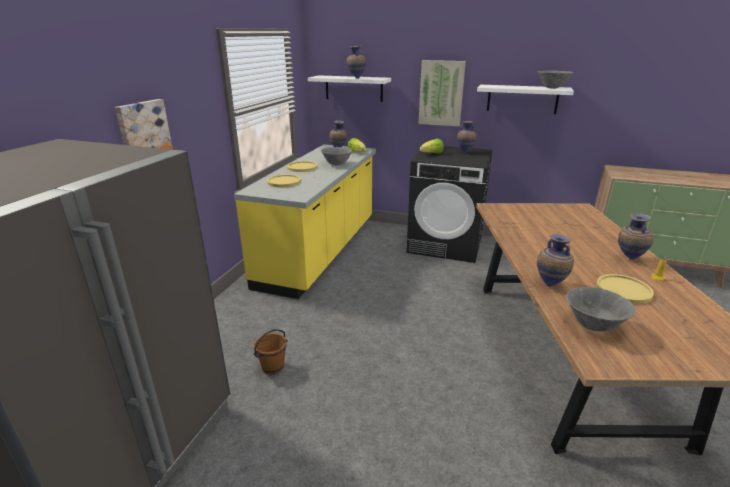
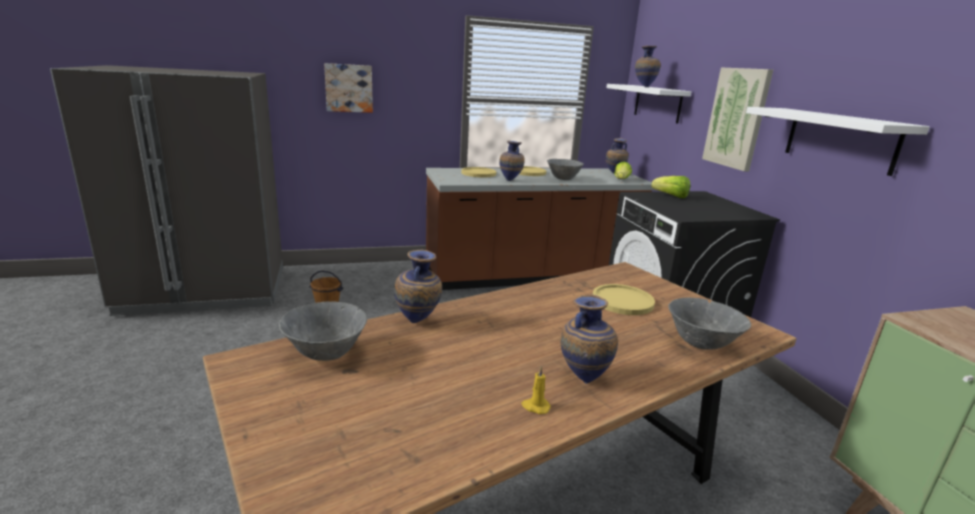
camera: 55 degrees right, 5 degrees down
yellow counter [234,145,376,299] -> brown counter [426,168,656,290]
vase [457,121,477,153] -> vase moved to [499,141,525,181]
grey bowl [538,71,574,89] -> grey bowl moved to [668,298,751,350]
yellow plate [596,274,654,304] -> yellow plate moved to [593,284,655,315]

